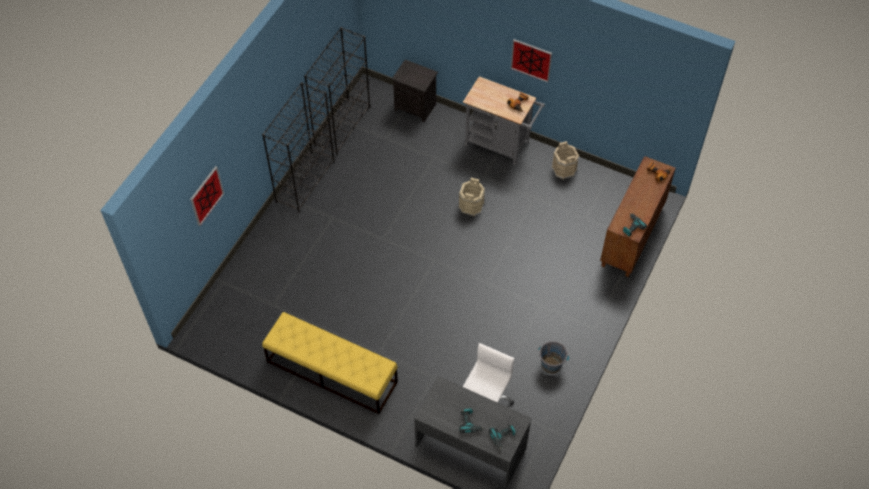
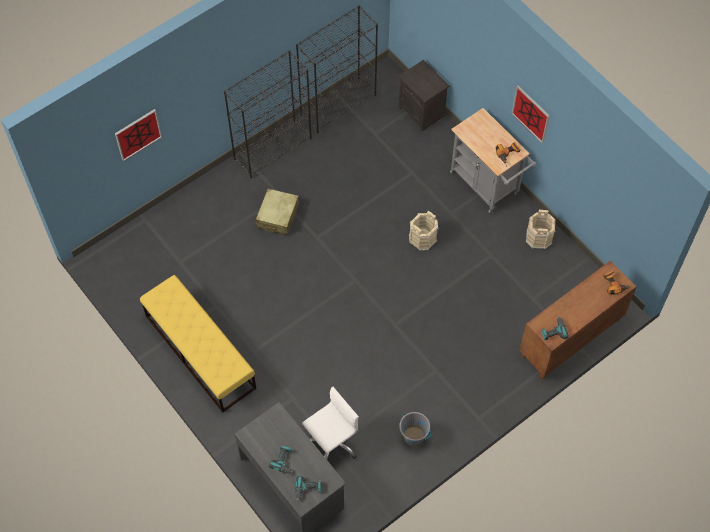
camera: 25 degrees right, 5 degrees up
none -> beige suitcase [256,188,299,235]

